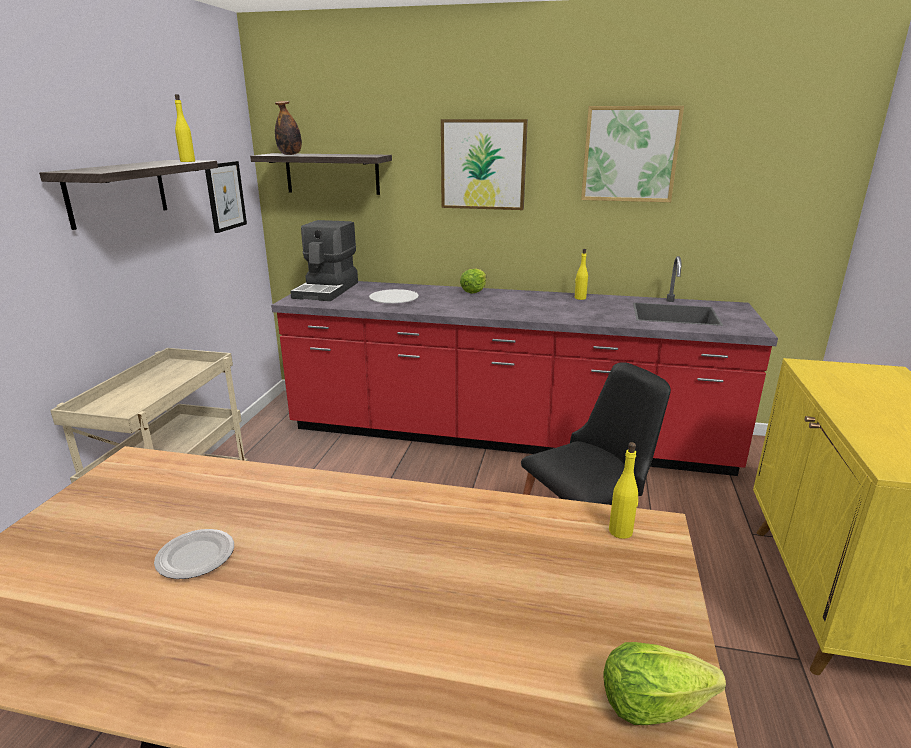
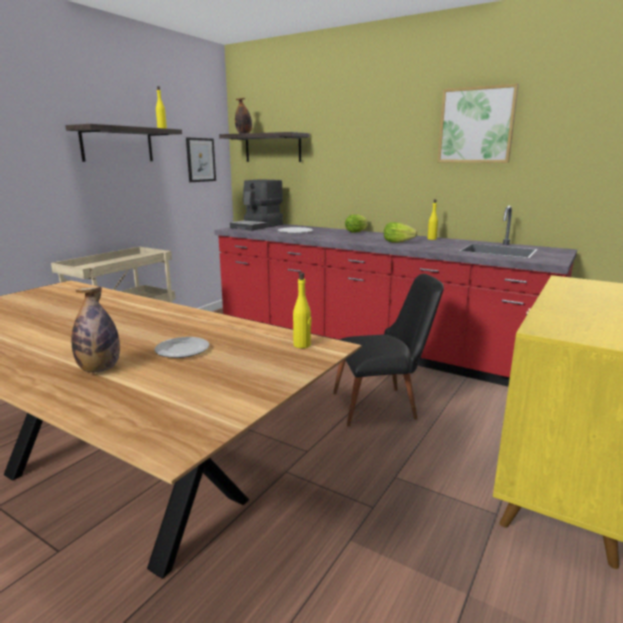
camera: 20 degrees right, 5 degrees down
plate [154,529,234,579] -> plate moved to [155,337,209,358]
picture [441,119,528,210] -> none
lettuce [603,642,726,725] -> lettuce moved to [384,222,417,243]
none -> bottle [72,287,120,373]

